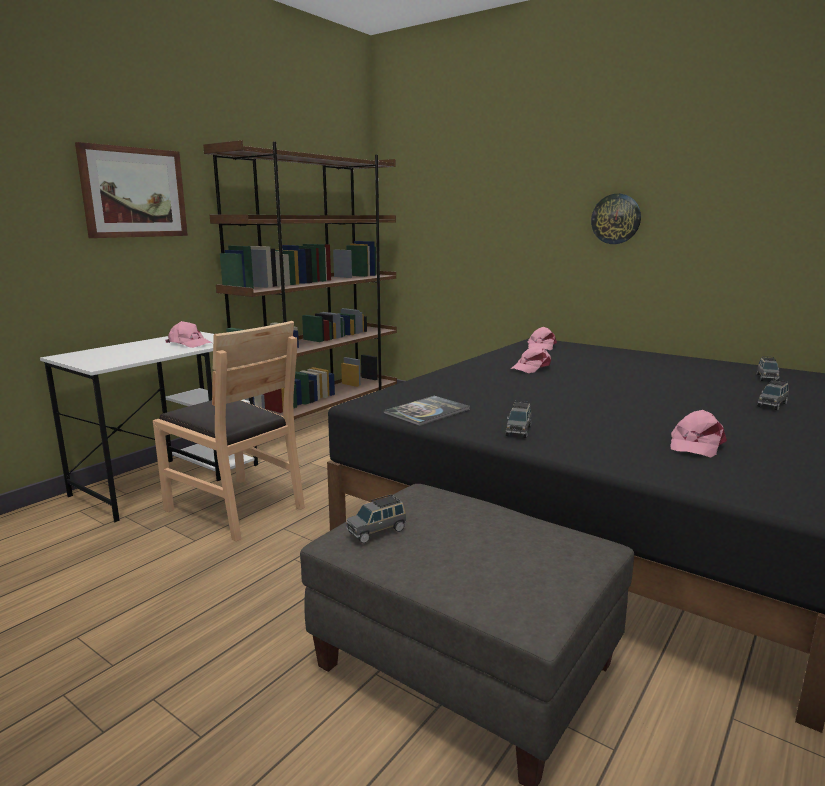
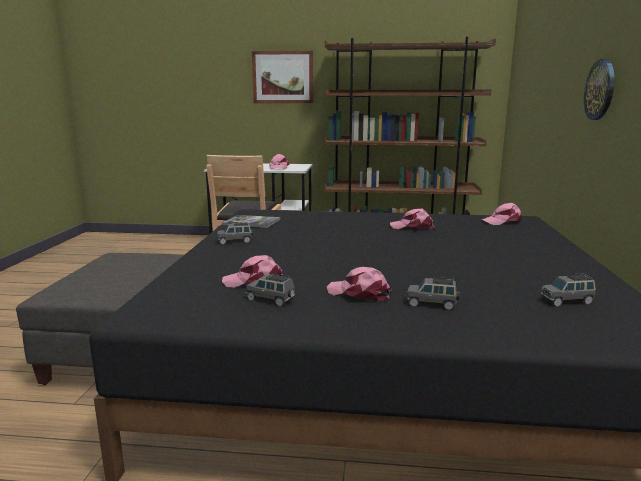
camera: 60 degrees right, 0 degrees up
grey toy car [346,494,406,543] -> grey toy car moved to [246,273,295,306]
none -> pink cap [327,267,392,301]

